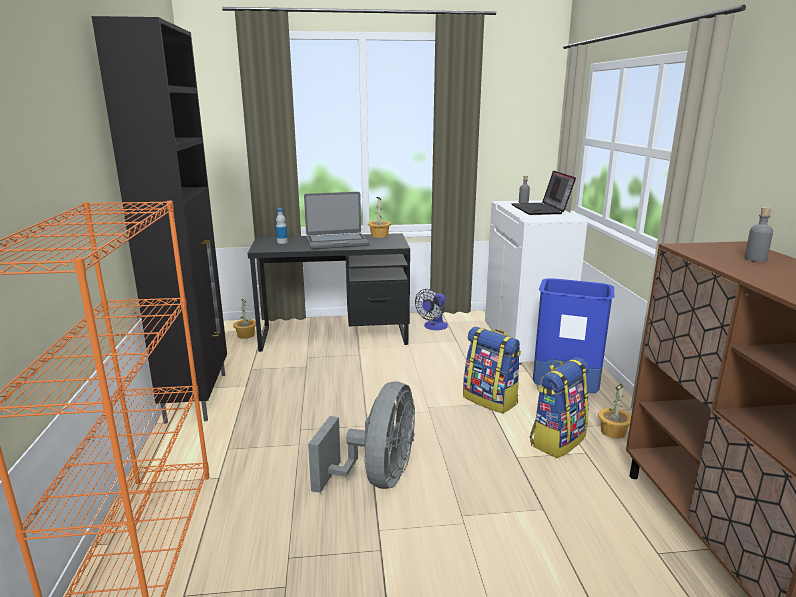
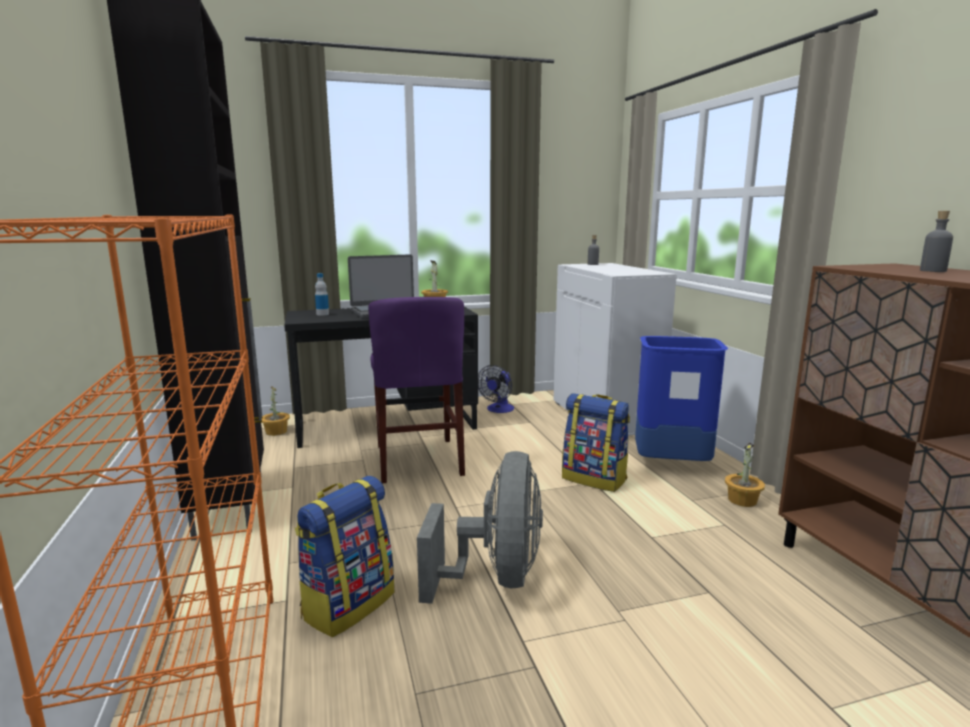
camera: 10 degrees left, 5 degrees down
laptop [511,171,576,215] -> none
backpack [530,358,589,458] -> backpack moved to [295,476,394,638]
none -> purple chair [368,297,465,483]

